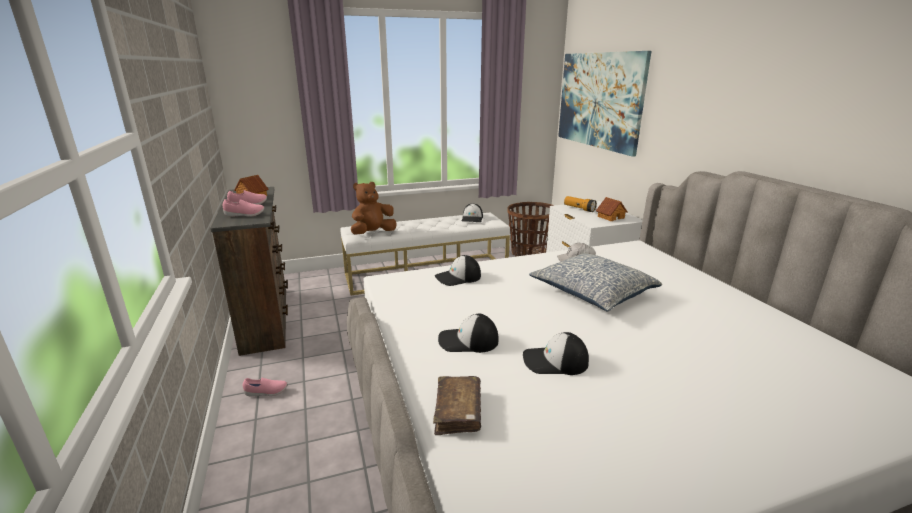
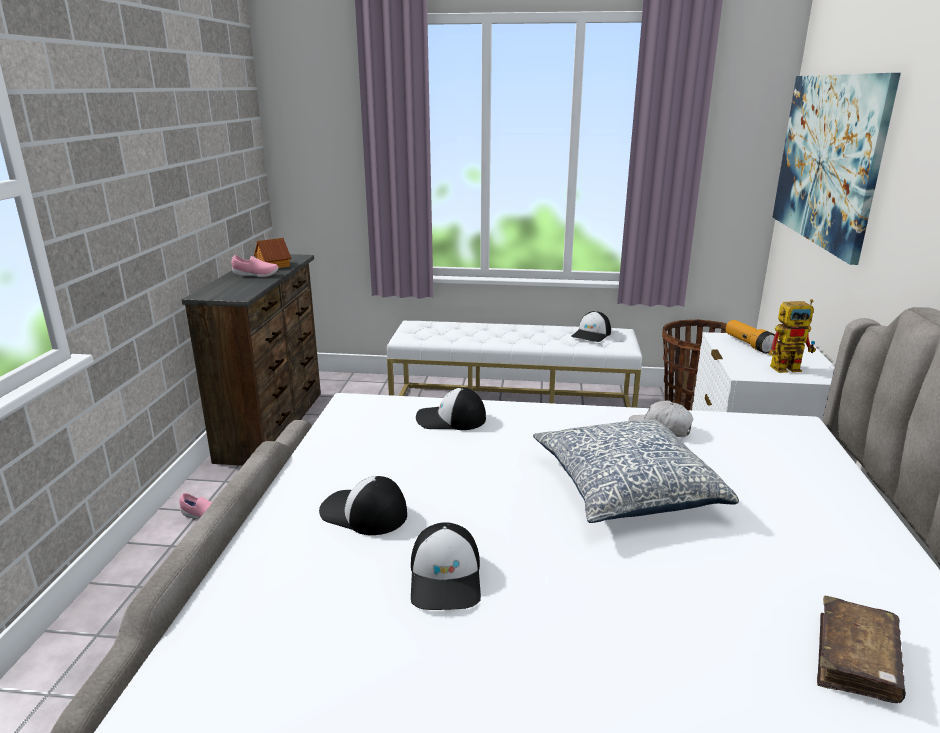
camera: 25 degrees right, 0 degrees up
pink shoe [223,199,264,217] -> none
brown plush toy [351,182,396,235] -> none
brown book [433,376,481,435] -> brown book moved to [817,596,906,703]
cap [523,332,589,375] -> cap turned 120 degrees counterclockwise [411,522,481,610]
toy house [596,197,628,221] -> toy robot [769,299,816,373]

